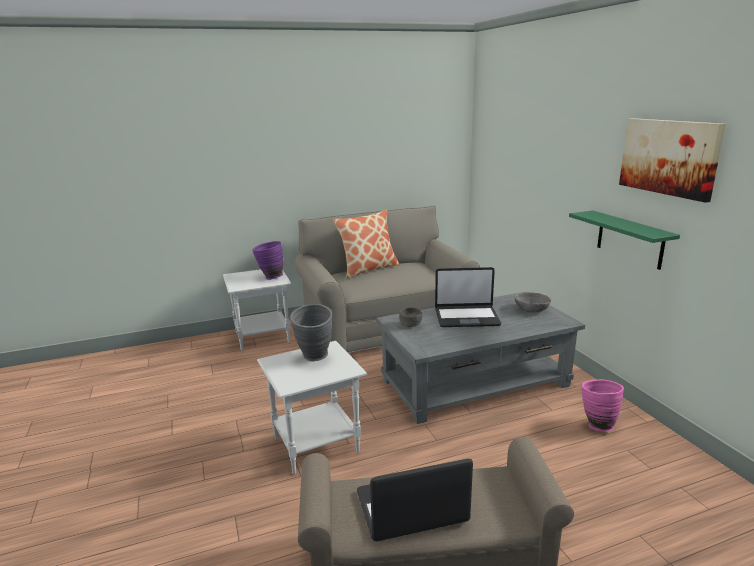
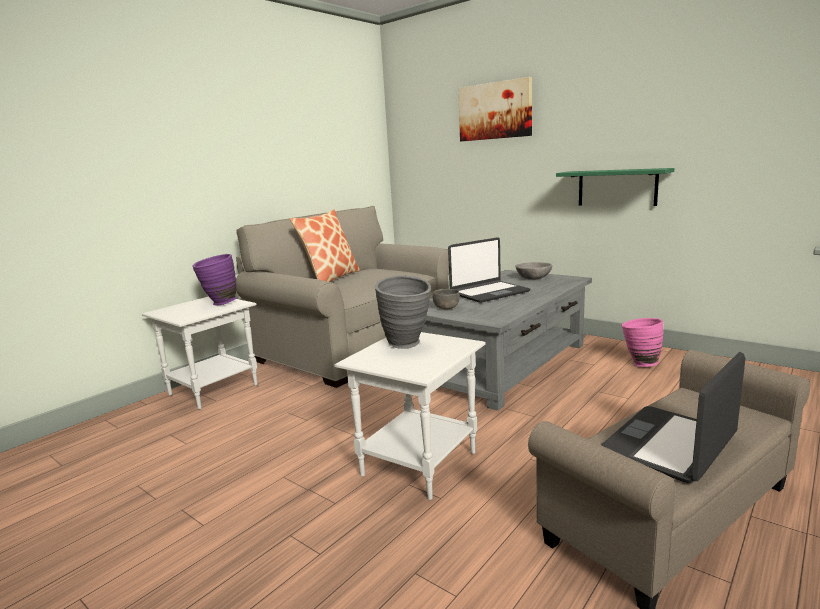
camera: 30 degrees left, 5 degrees down
picture [619,118,726,203] -> picture moved to [458,77,532,141]

